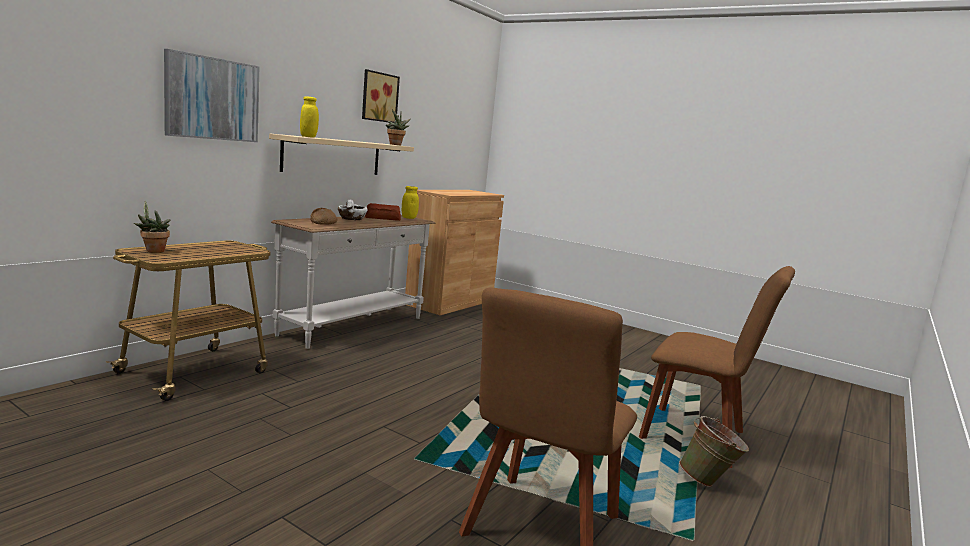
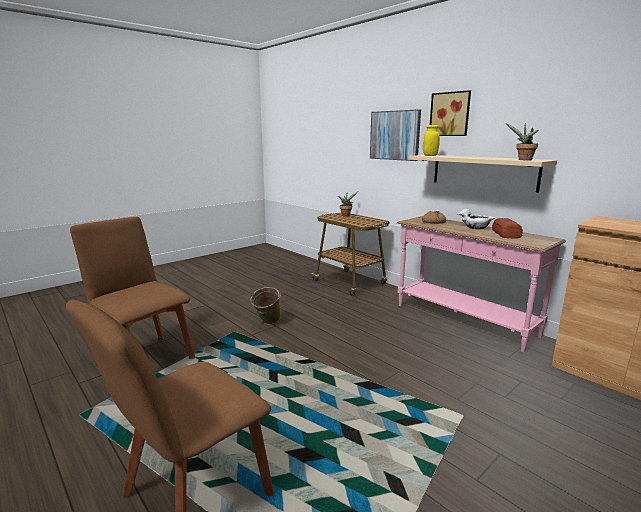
camera: 105 degrees right, 5 degrees up
white console table [271,215,435,349] -> pink console table [397,216,566,352]
picture [362,69,400,123] -> picture moved to [430,90,471,136]
yellow jar [402,186,419,219] -> none
green bucket [679,416,749,487] -> green bucket moved to [250,287,281,325]

